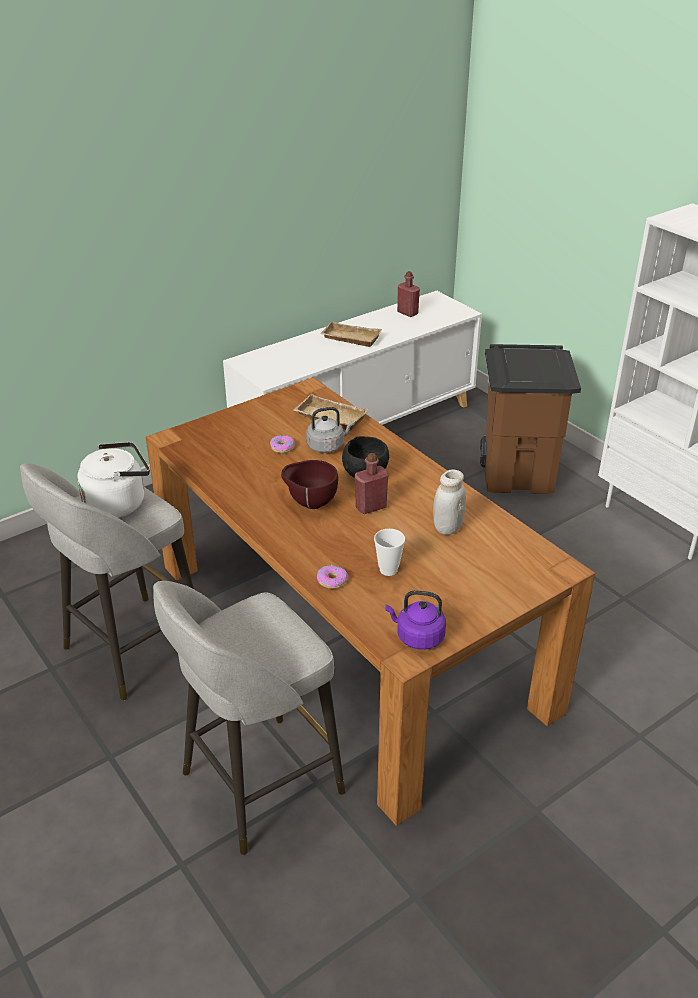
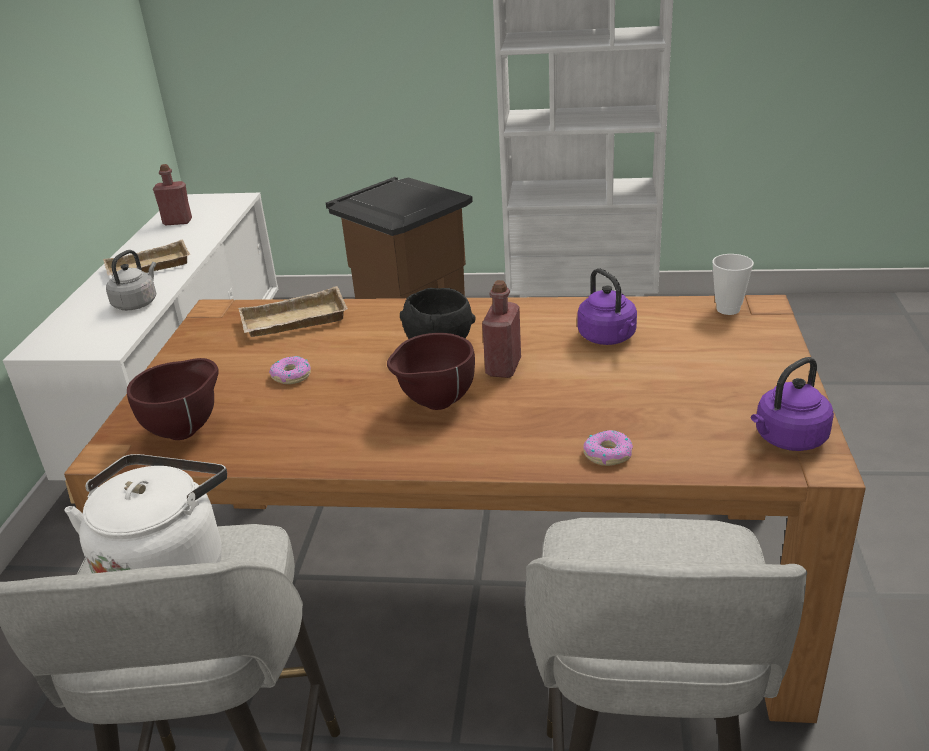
camera: 45 degrees left, 5 degrees down
grey kettle [306,407,354,453] -> grey kettle moved to [106,250,157,310]
cup [374,529,405,576] -> cup moved to [712,254,754,315]
white jar [433,469,466,535] -> purple kettle [578,268,637,345]
none -> brown bowl [127,358,219,440]

